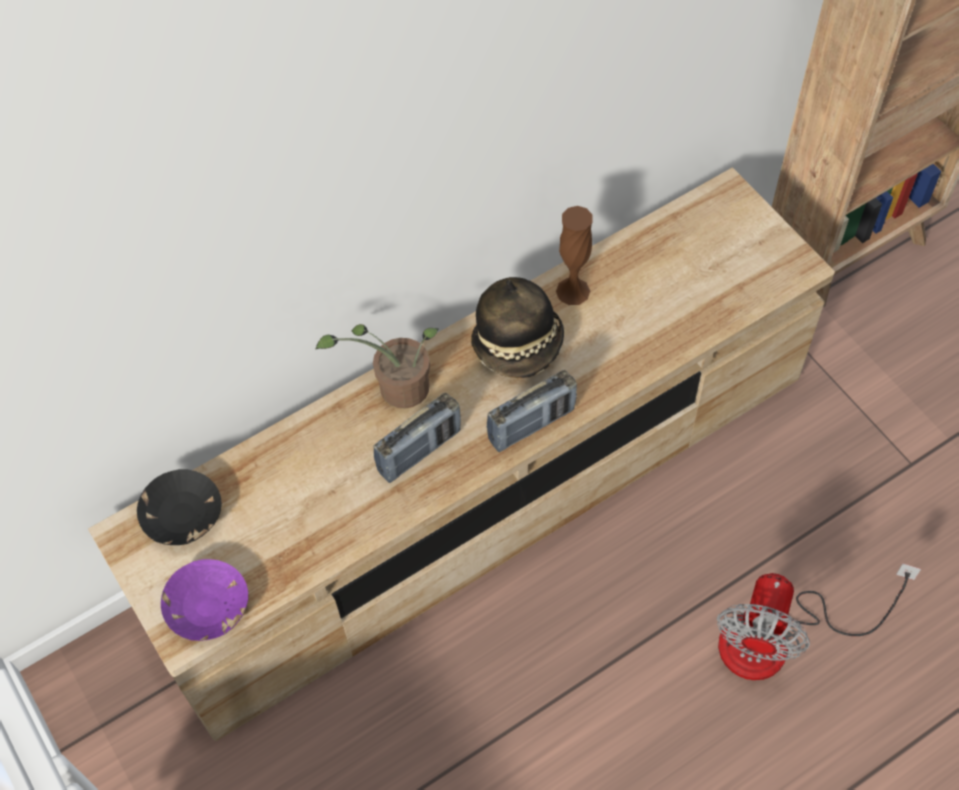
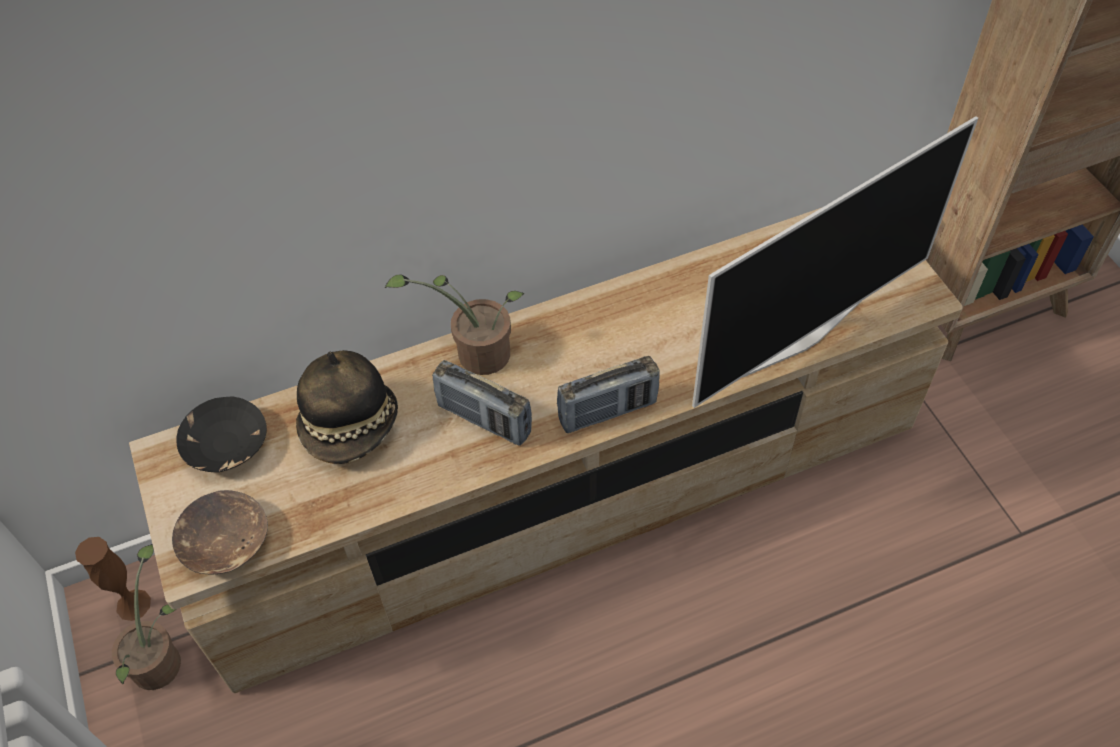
camera: 10 degrees right, 5 degrees down
purple bowl [161,559,248,641] -> brown bowl [172,490,268,575]
radio [373,393,461,483] -> radio turned 60 degrees clockwise [432,360,532,446]
hat [471,277,564,378] -> hat moved to [296,350,398,464]
brown vase [556,206,593,305] -> brown vase moved to [75,537,151,621]
fan [716,563,921,680] -> none
none -> potted plant [112,544,181,690]
none -> television [692,116,978,408]

